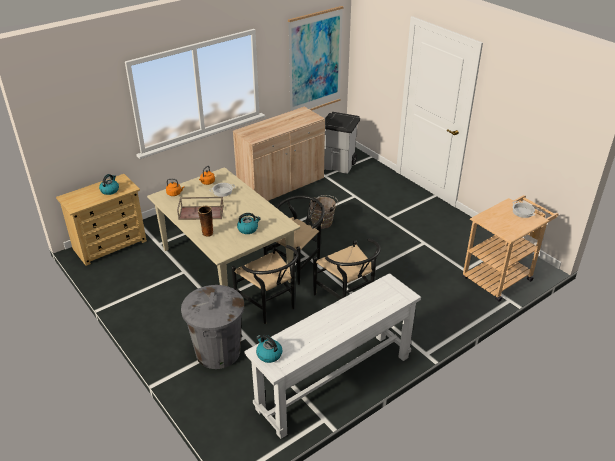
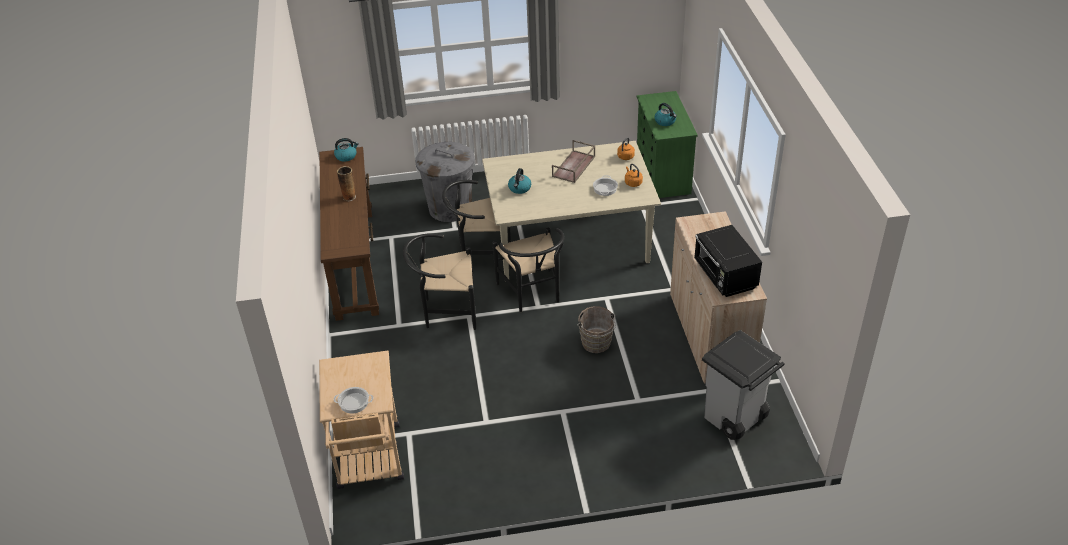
camera: 120 degrees right, 5 degrees up
beige dresser [56,174,147,266] -> green dresser [637,91,698,198]
vase [198,206,214,237] -> vase moved to [337,166,356,201]
white console table [244,273,421,439] -> brown console table [319,147,379,321]
picture [288,6,344,111] -> none
none -> black microwave [694,225,762,297]

